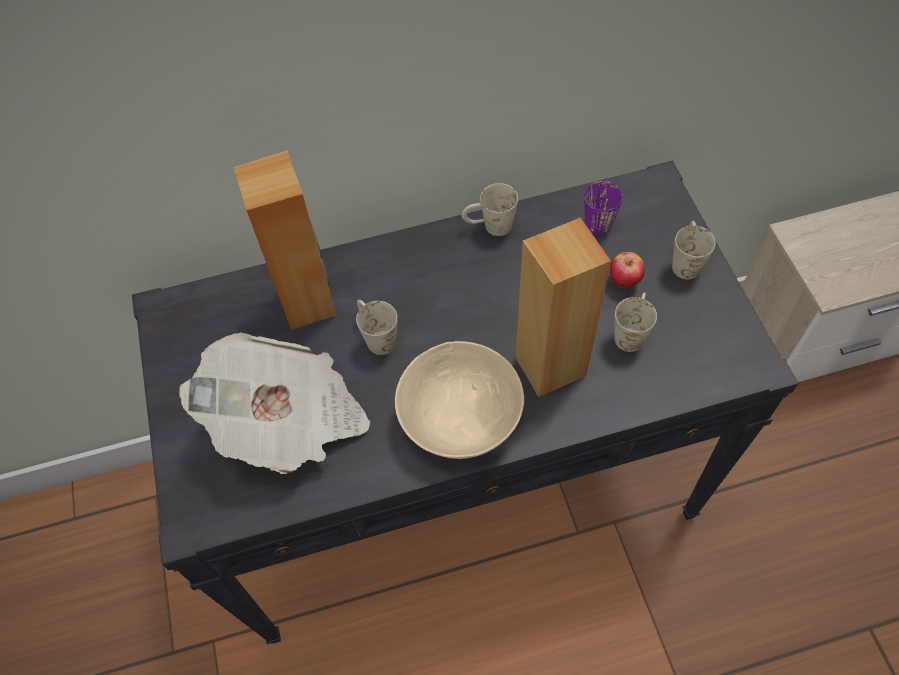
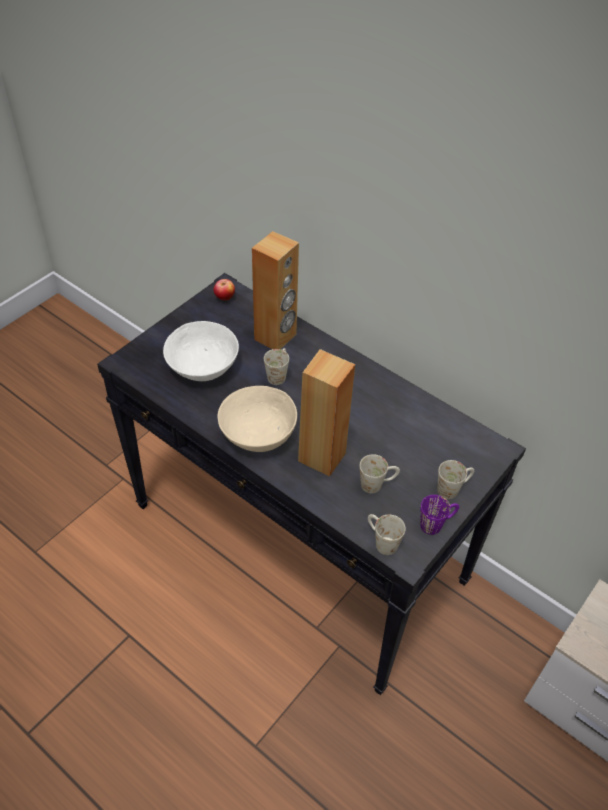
camera: 50 degrees right, 10 degrees down
newspaper [179,332,370,474] -> white bowl [163,321,239,381]
white mug [462,183,518,236] -> white mug moved to [368,514,405,555]
purple mug [584,178,623,234] -> purple mug moved to [420,495,459,535]
apple [610,252,645,289] -> apple moved to [214,279,235,301]

